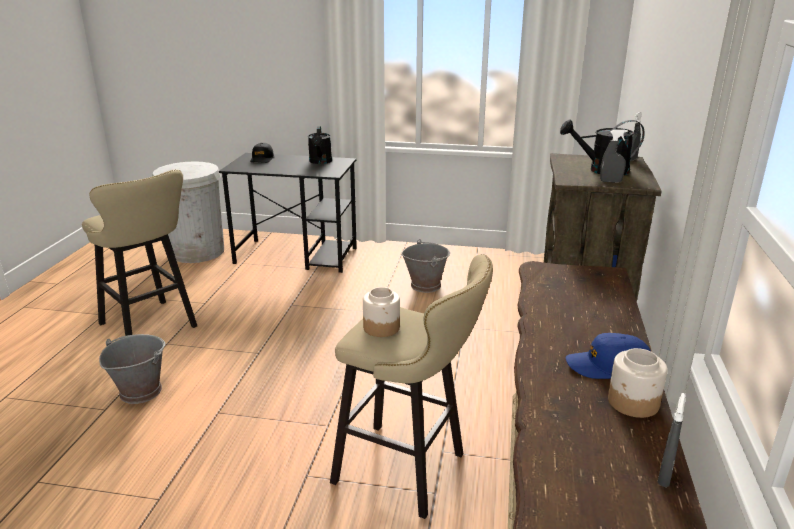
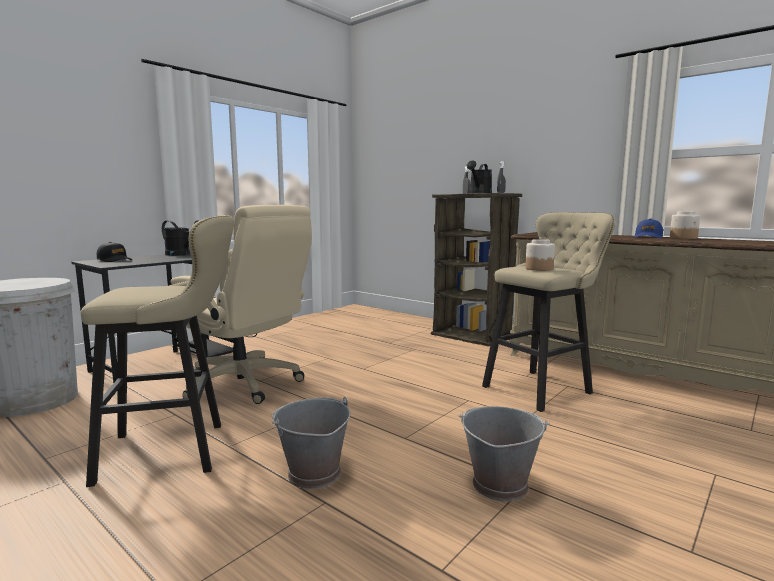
camera: 60 degrees left, 15 degrees down
grey bucket [401,239,450,293] -> grey bucket moved to [458,406,550,502]
grey spray bottle [658,393,686,487] -> none
none -> beige office chair [171,205,312,404]

